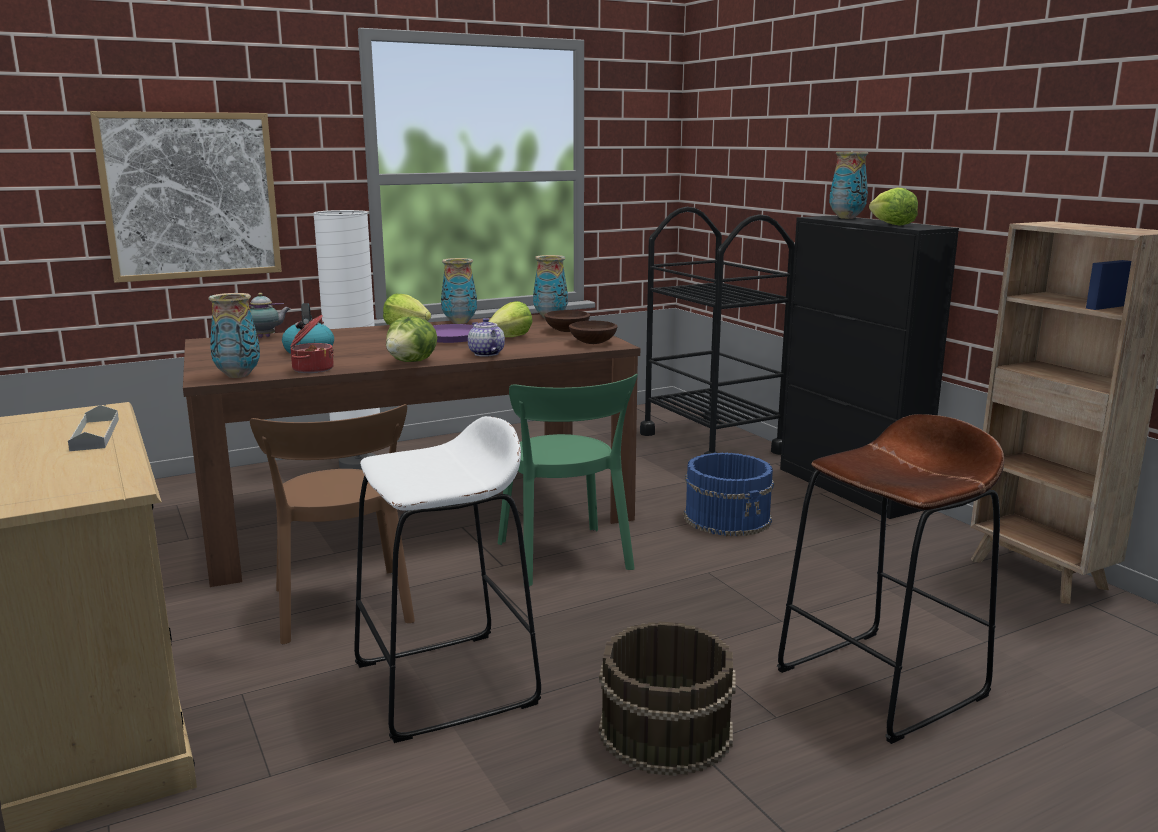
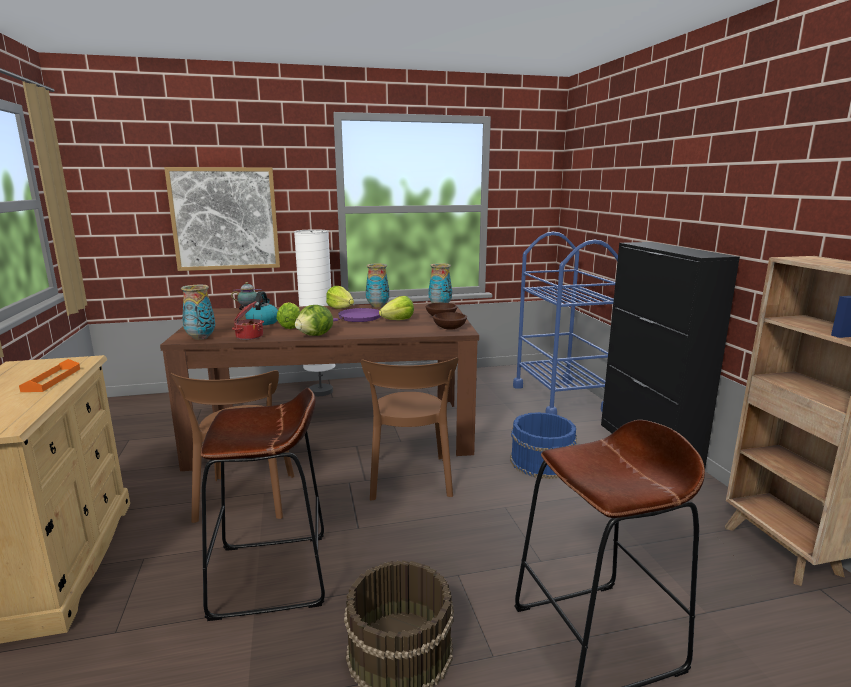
camera: 15 degrees right, 0 degrees up
grey tray [68,405,119,451] -> orange tray [19,359,80,392]
white stool [354,416,541,743] -> brown stool [201,388,325,621]
teapot [468,318,505,357] -> none
green chair [498,374,638,586] -> brown chair [361,357,458,501]
black cart [640,207,795,455] -> blue cart [513,232,618,415]
vase [829,152,868,219] -> none
lettuce [869,188,918,226] -> lettuce moved to [276,302,300,329]

